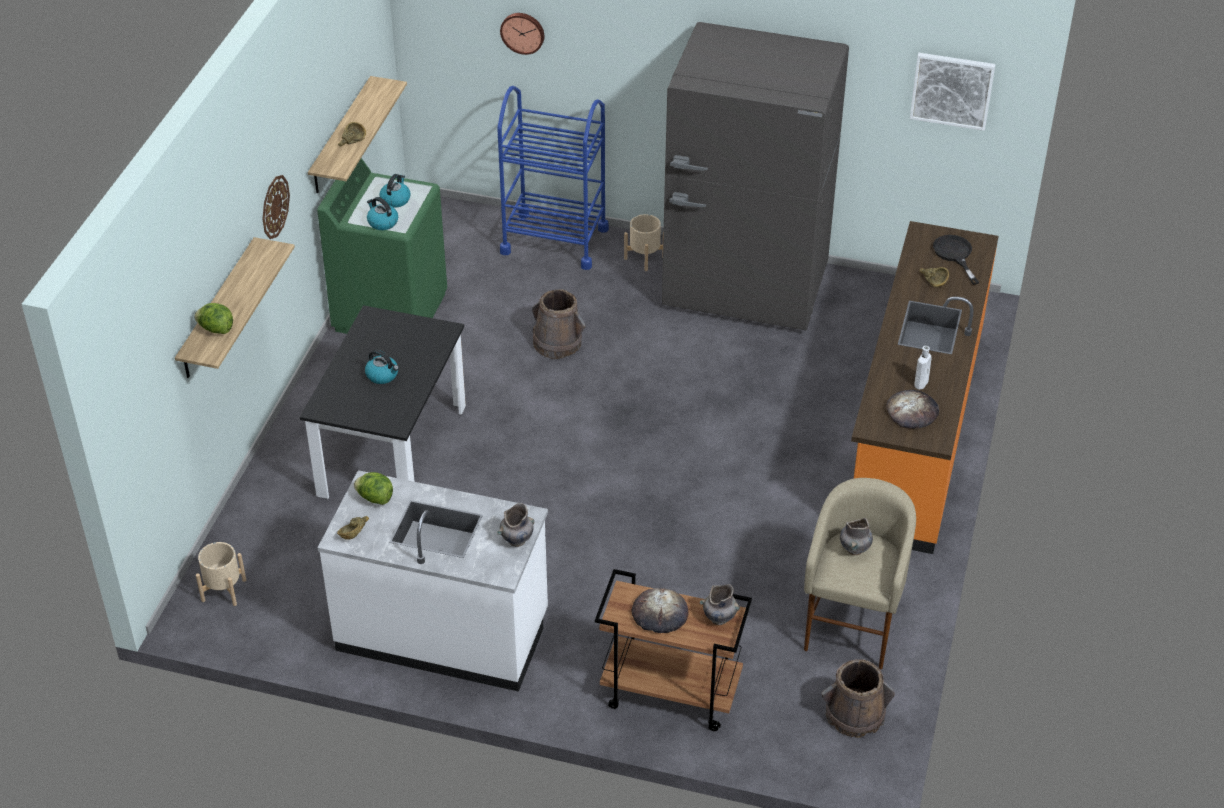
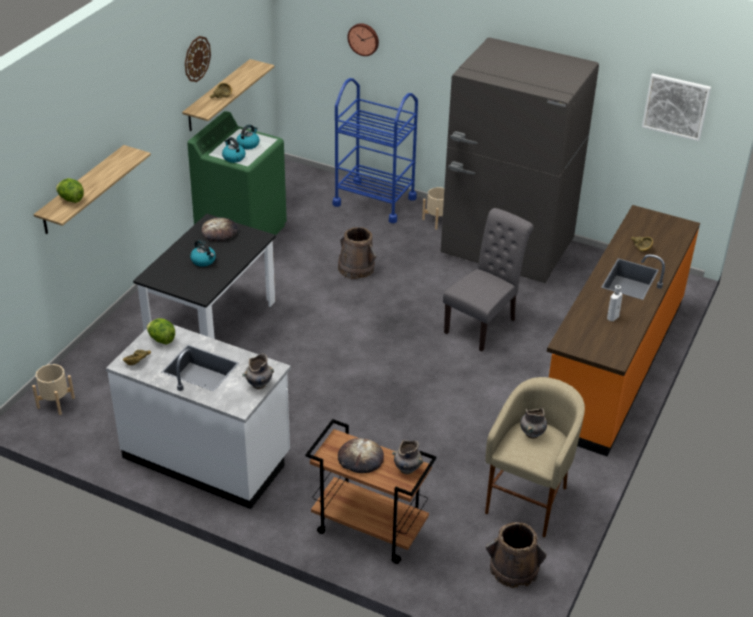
camera: 10 degrees right, 5 degrees down
wall clock [263,175,290,239] -> wall clock moved to [185,36,211,82]
bread [886,390,939,429] -> bread moved to [202,217,238,241]
black frying pan [933,235,979,285] -> none
none -> grey chair [443,208,534,351]

